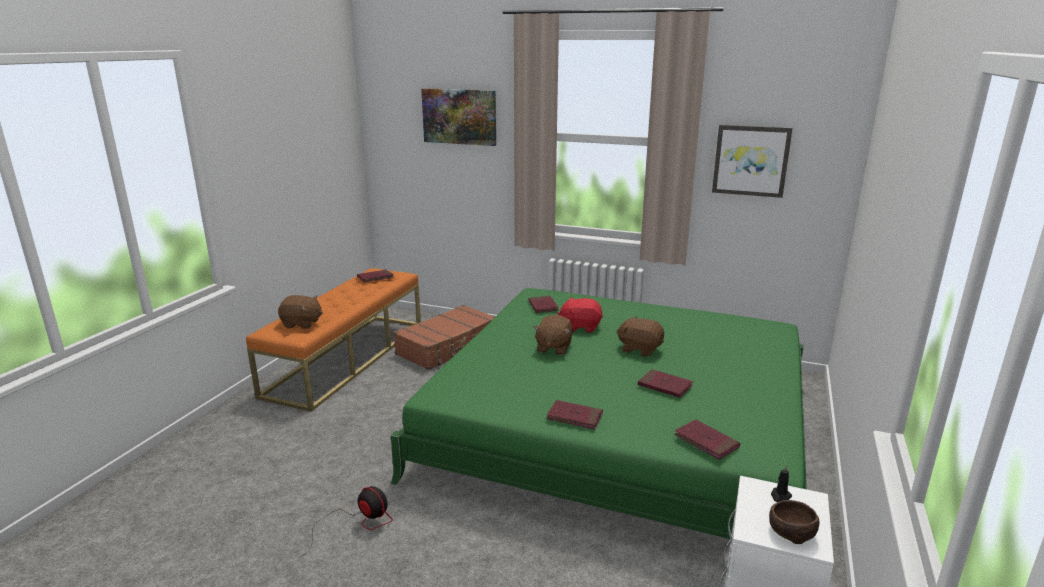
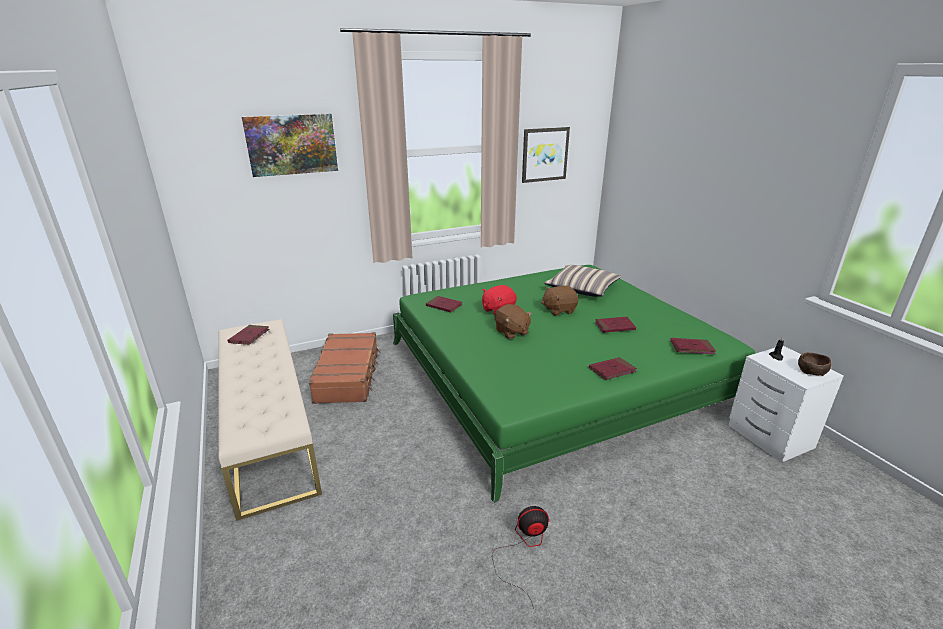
camera: 45 degrees left, 5 degrees up
orange bench [246,268,421,412] -> beige bench [218,319,322,521]
brown plush toy [278,295,323,329] -> none
none -> pillow [544,265,621,297]

